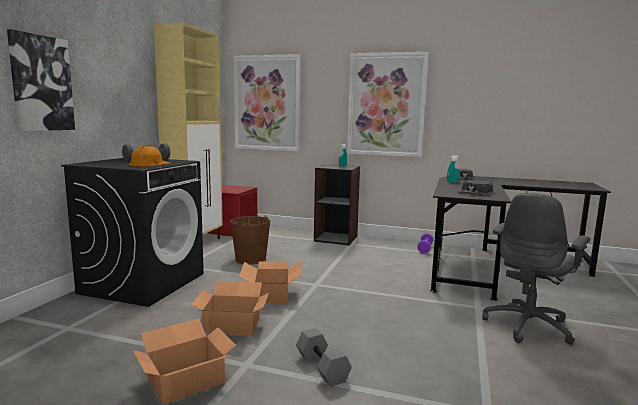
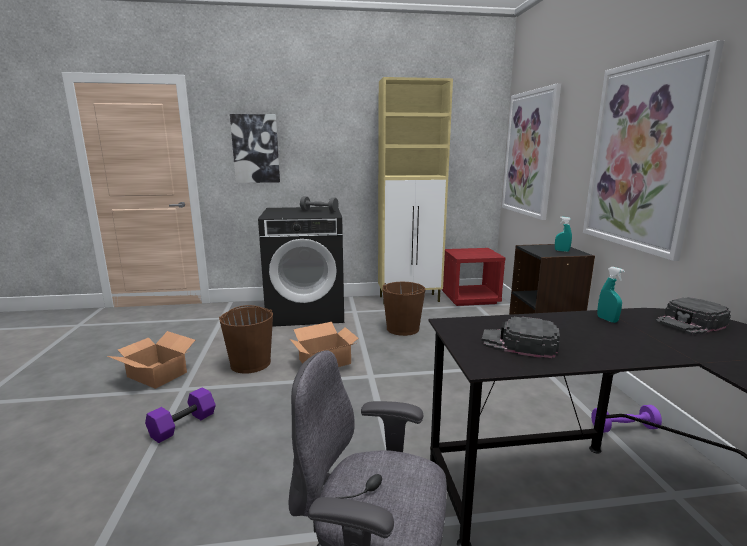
camera: 65 degrees right, 5 degrees up
orange hard hat [129,145,171,167] -> none
cardboard box [191,281,269,335] -> brown bucket [219,305,273,374]
grey dumbbell [296,328,352,387] -> purple dumbbell [145,387,216,443]

